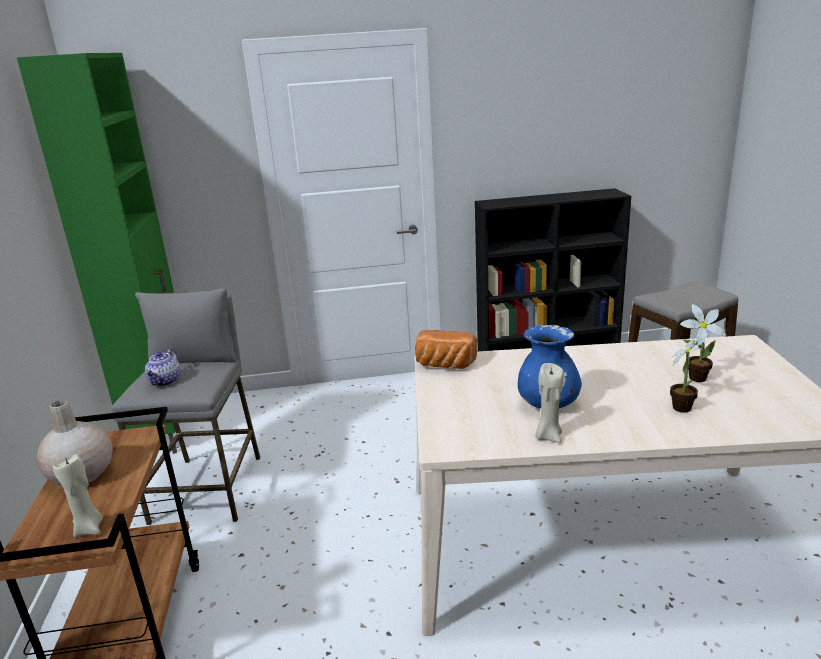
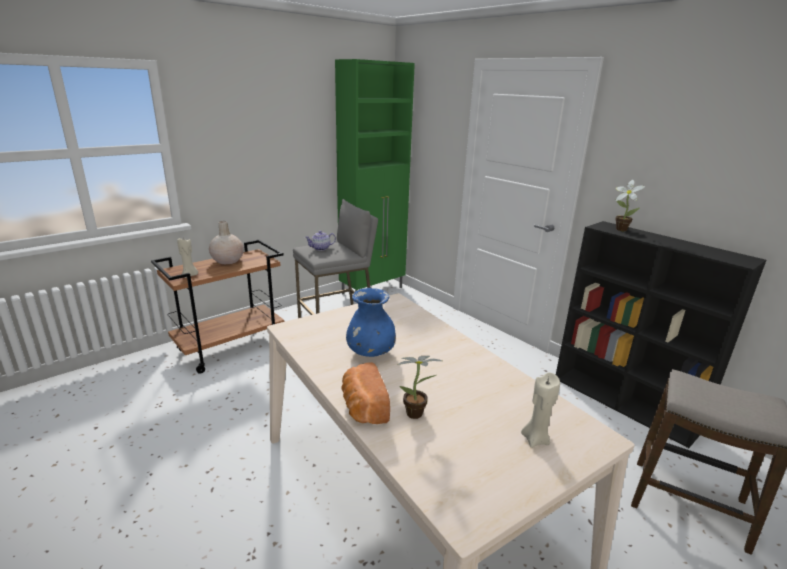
camera: 55 degrees right, 0 degrees up
bread [415,330,477,369] -> bread moved to [341,362,390,424]
beige candle [535,363,563,443] -> beige candle moved to [521,372,560,448]
potted plant [680,304,726,382] -> potted plant moved to [615,180,646,231]

